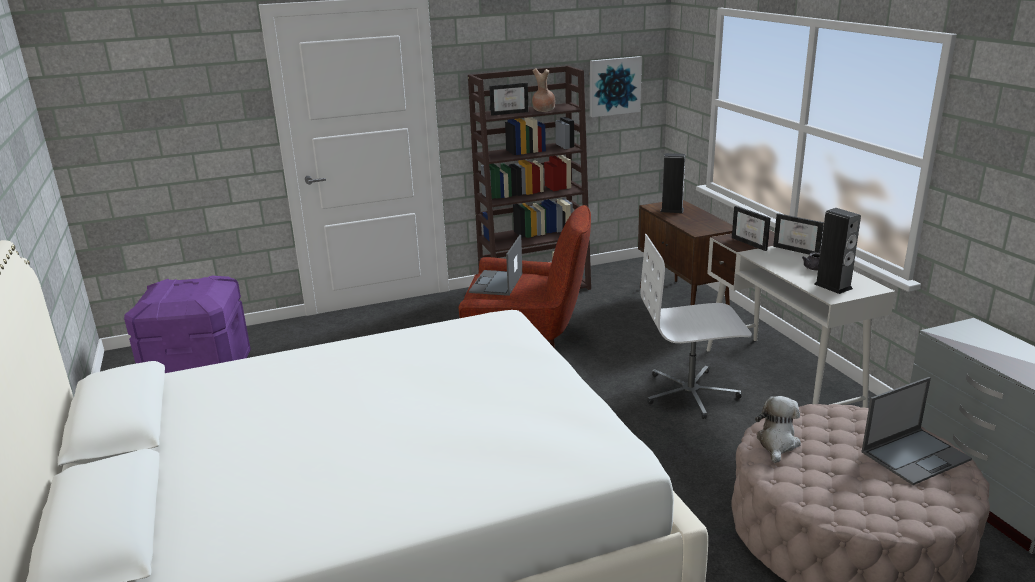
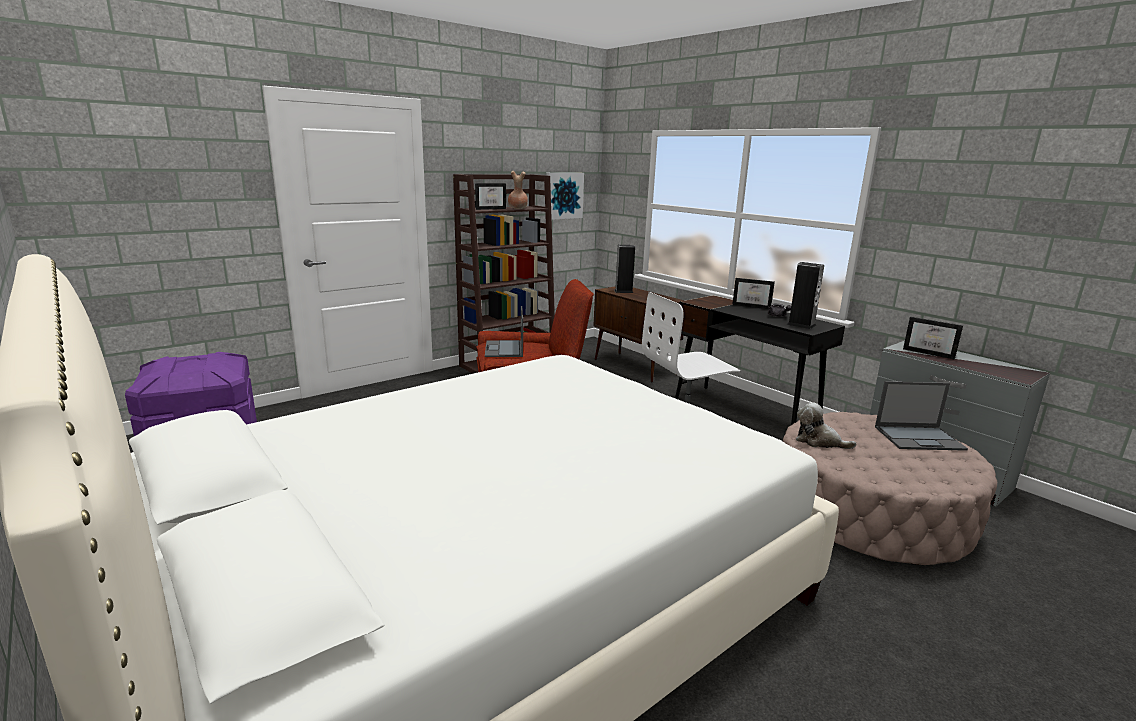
camera: 20 degrees left, 5 degrees down
white desk [706,230,895,408] -> black desk [675,295,845,425]
picture frame [732,206,770,251] -> picture frame moved to [903,317,963,360]
plush toy [755,396,801,463] -> plush toy turned 60 degrees counterclockwise [796,402,857,449]
laptop [861,377,972,485] -> laptop turned 45 degrees clockwise [875,381,968,451]

